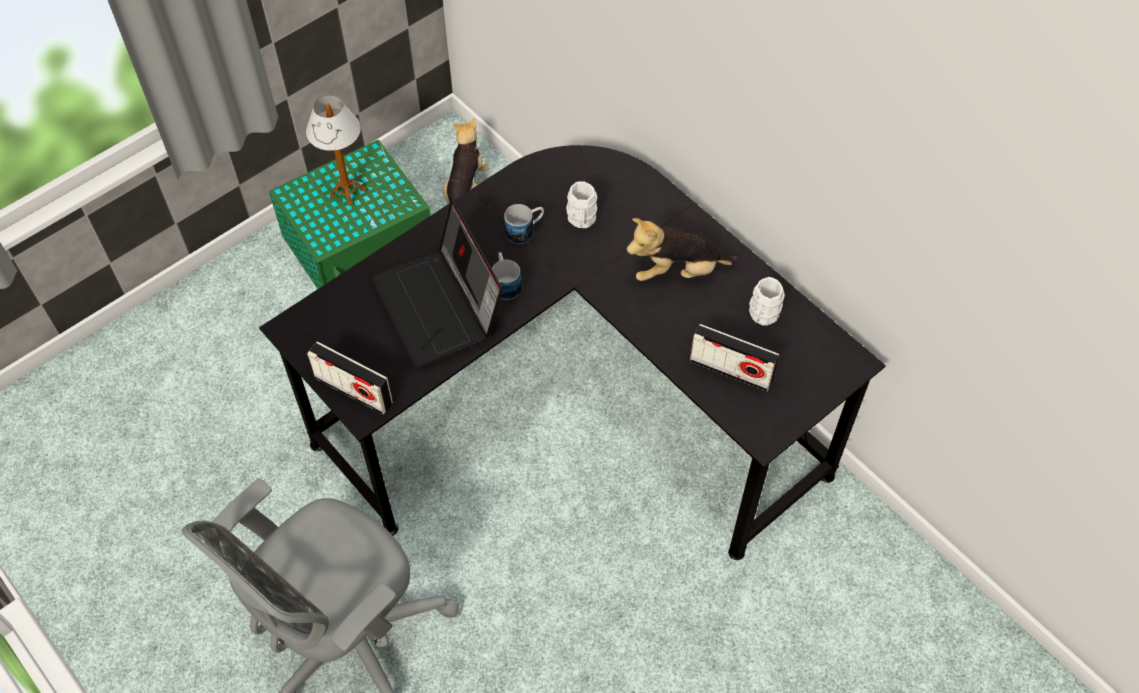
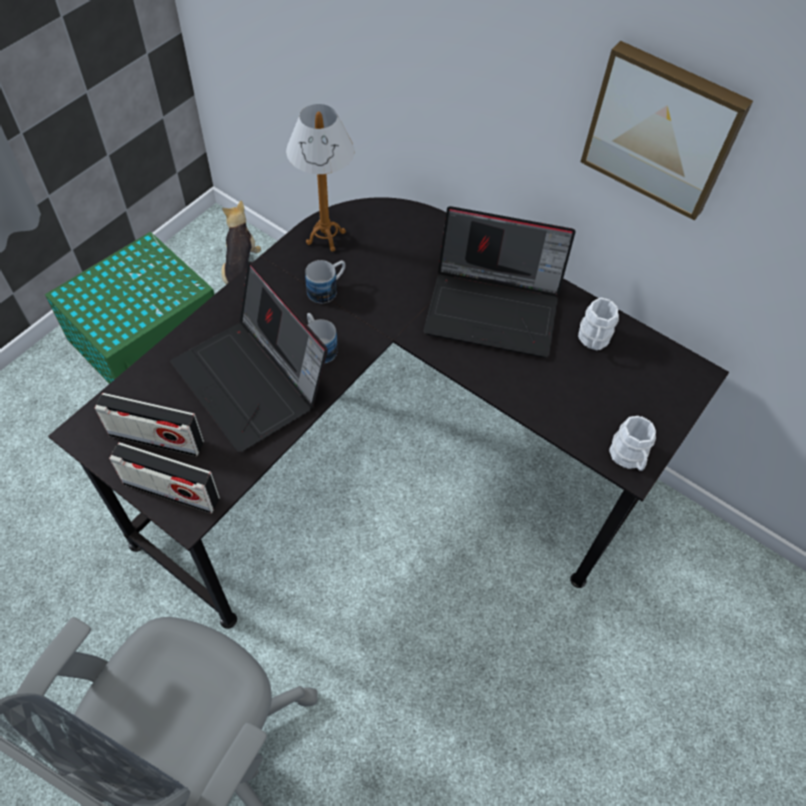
camera: 15 degrees left, 0 degrees up
table lamp [306,96,365,206] -> table lamp moved to [286,104,355,252]
white mug [566,181,597,228] -> white mug moved to [609,416,656,471]
plush toy [627,218,740,281] -> laptop [424,206,576,358]
radio [690,324,779,391] -> radio moved to [95,393,204,456]
none -> picture [581,41,753,221]

